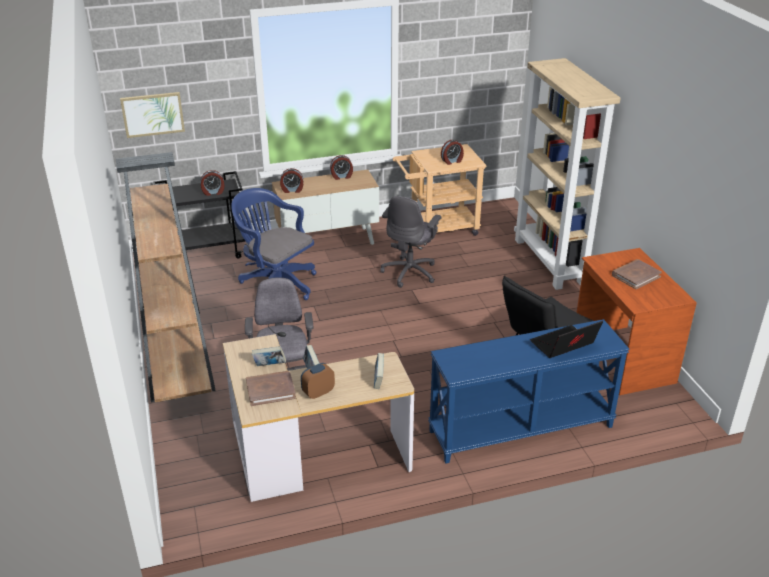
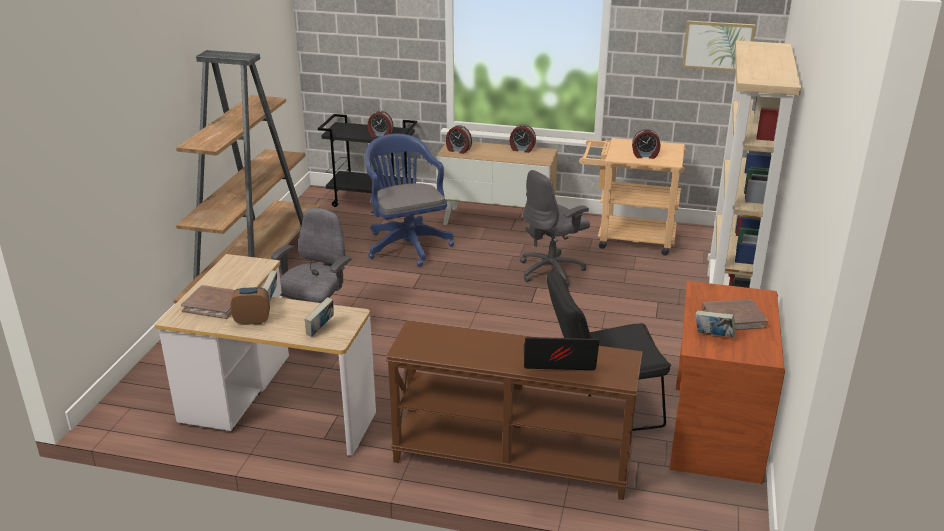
camera: 30 degrees right, 5 degrees down
picture [120,92,185,138] -> picture moved to [682,21,756,71]
book [252,346,286,366] -> book moved to [695,310,736,337]
blue console table [428,319,630,464] -> brown console table [386,321,642,500]

